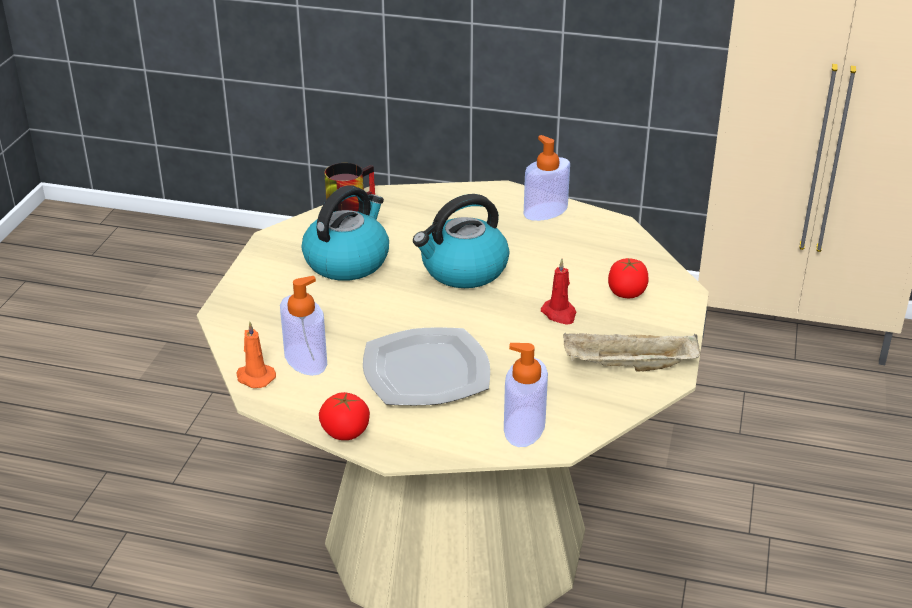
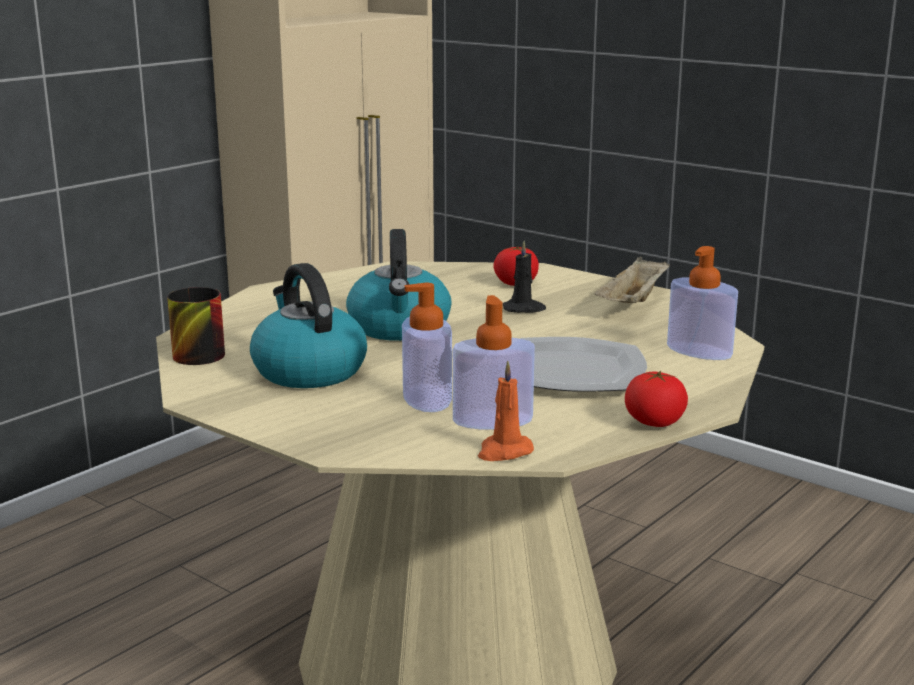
camera: 65 degrees left, 15 degrees down
soap dispenser [524,135,570,221] -> soap dispenser moved to [402,283,452,412]
red candle [541,259,576,325] -> black candle [503,241,546,313]

